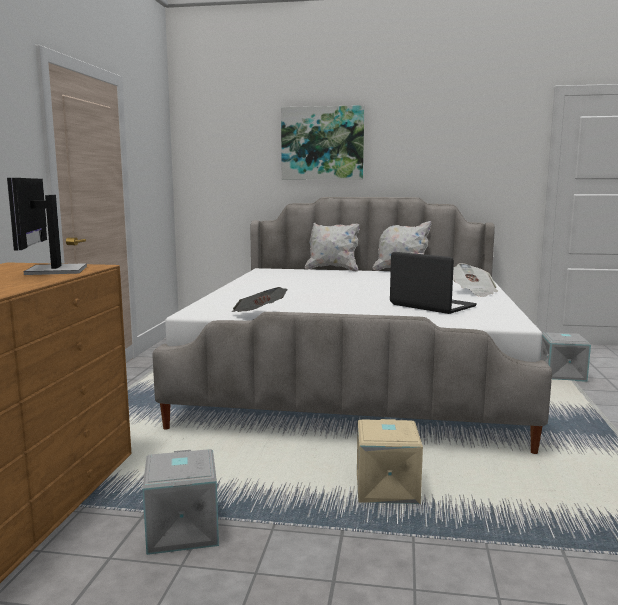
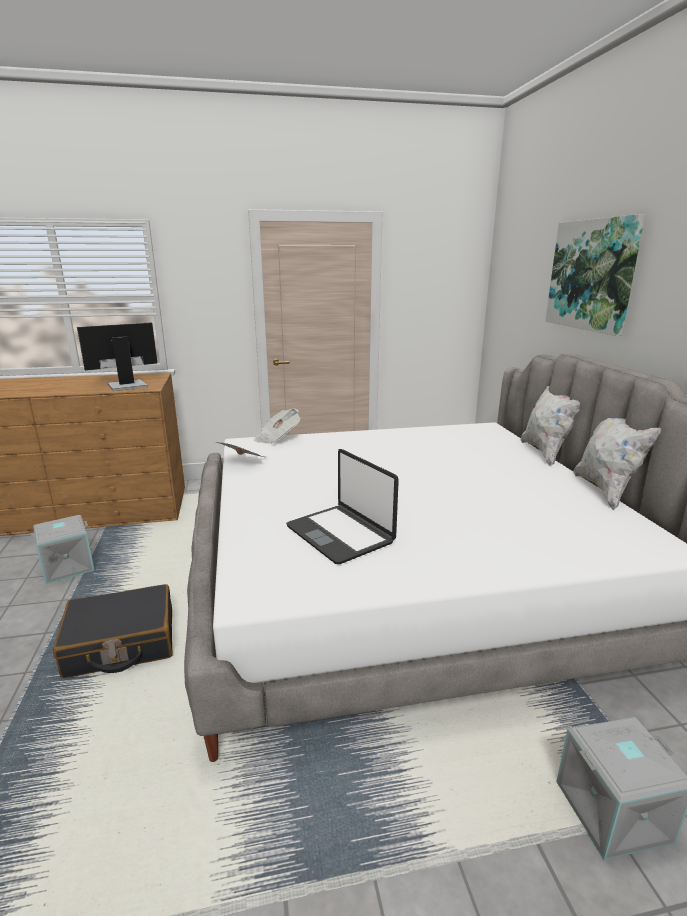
camera: 70 degrees right, 10 degrees up
beige storage box [357,419,423,504] -> black suitcase [53,584,173,678]
laptop [390,252,477,314] -> laptop turned 120 degrees clockwise [286,449,399,564]
newspaper [453,263,498,297] -> newspaper moved to [254,408,300,444]

